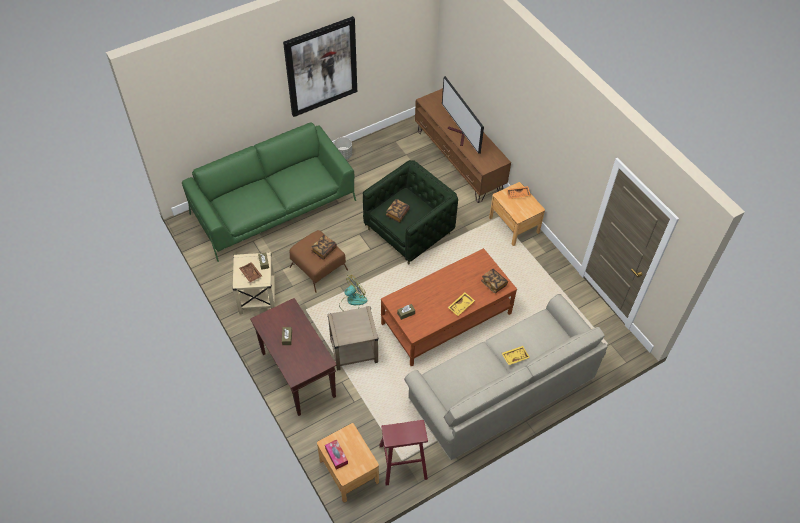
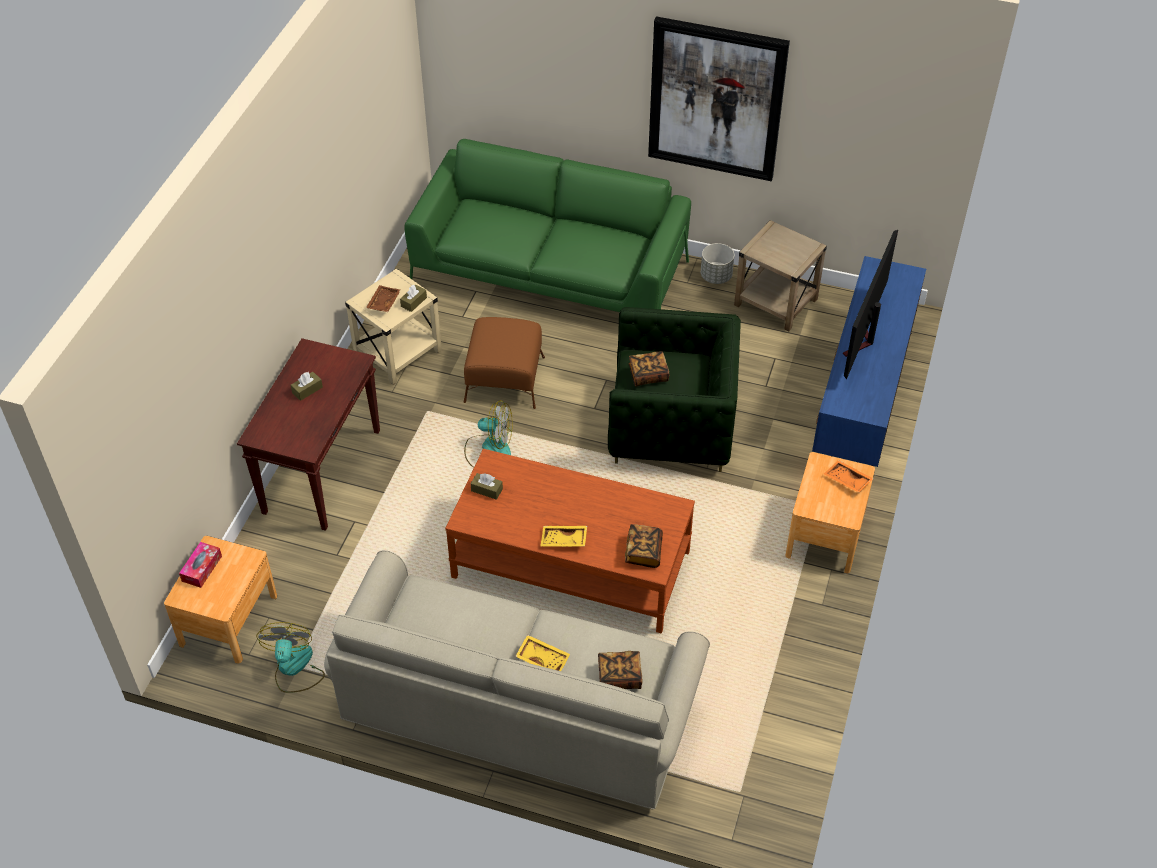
camera: 50 degrees right, 5 degrees down
book [311,235,337,260] -> book moved to [598,651,642,689]
beige side table [327,306,378,371] -> beige side table moved to [734,220,827,331]
red stool [379,420,428,486] -> fan [256,622,325,693]
brown tv stand [415,88,511,203] -> blue tv stand [812,256,926,467]

